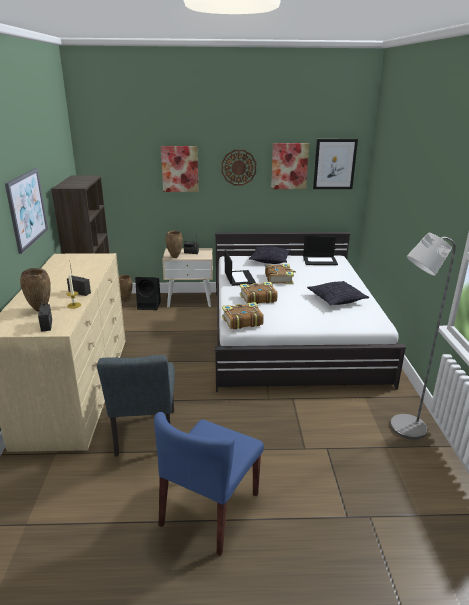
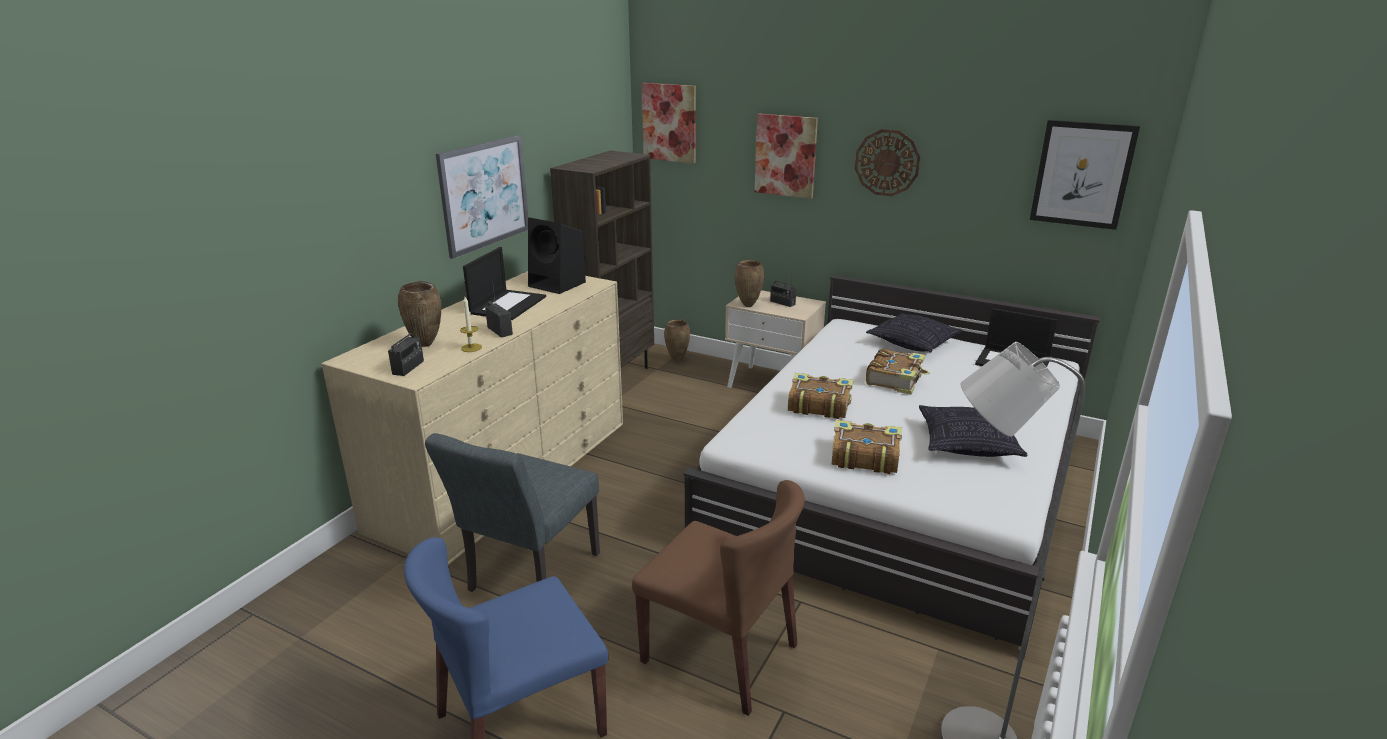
camera: 30 degrees right, 0 degrees up
black speaker [135,277,161,310] -> black speaker moved to [528,217,586,294]
book [222,302,264,330] -> book moved to [831,420,902,474]
laptop [225,250,256,286] -> laptop moved to [463,247,546,320]
picture [271,143,309,189] -> picture moved to [642,83,696,164]
none -> brown chair [632,480,805,716]

